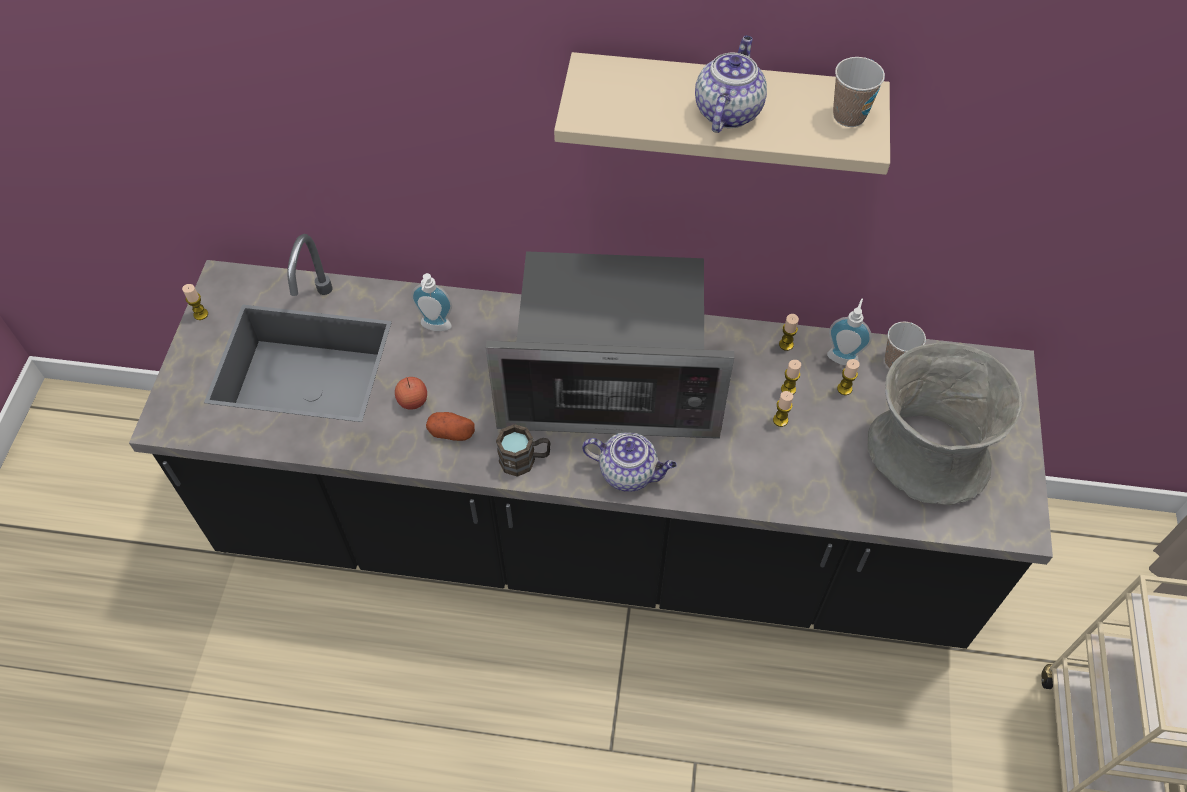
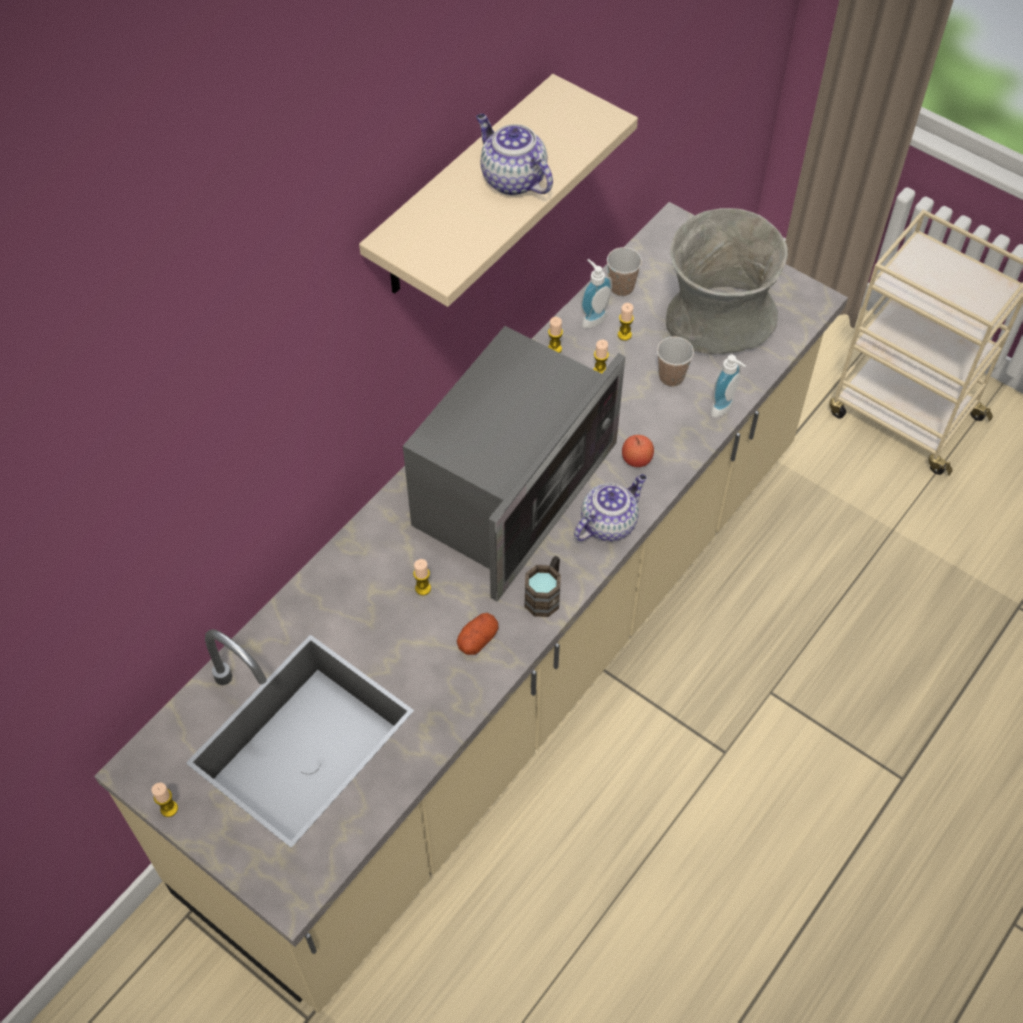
camera: 60 degrees left, 0 degrees up
black counter [129,234,1053,649] -> beige counter [94,202,848,1013]
apple [395,377,427,410] -> apple moved to [622,435,654,467]
soap dispenser [411,273,452,331] -> soap dispenser moved to [710,355,746,418]
candle [773,391,793,427] -> candle moved to [413,559,431,595]
cup [833,57,885,127] -> cup moved to [657,337,694,387]

